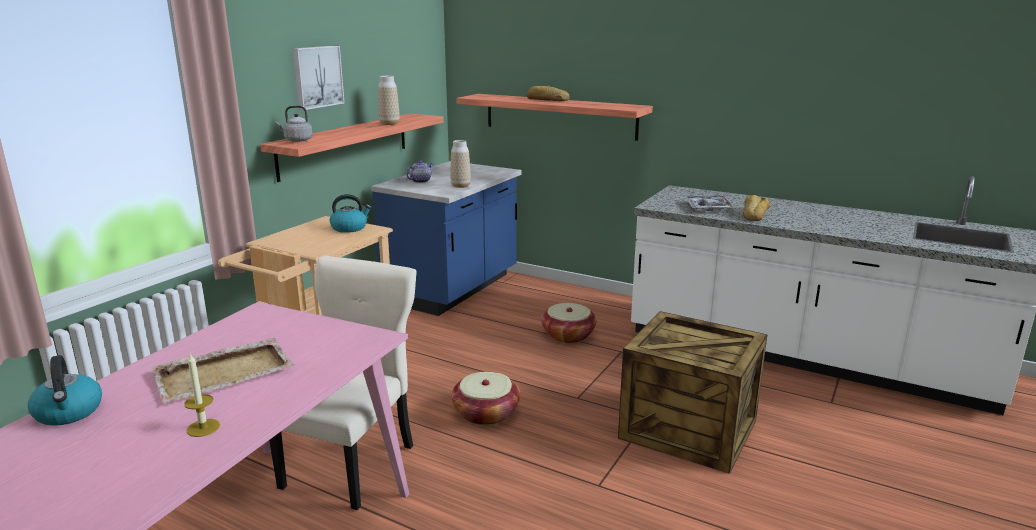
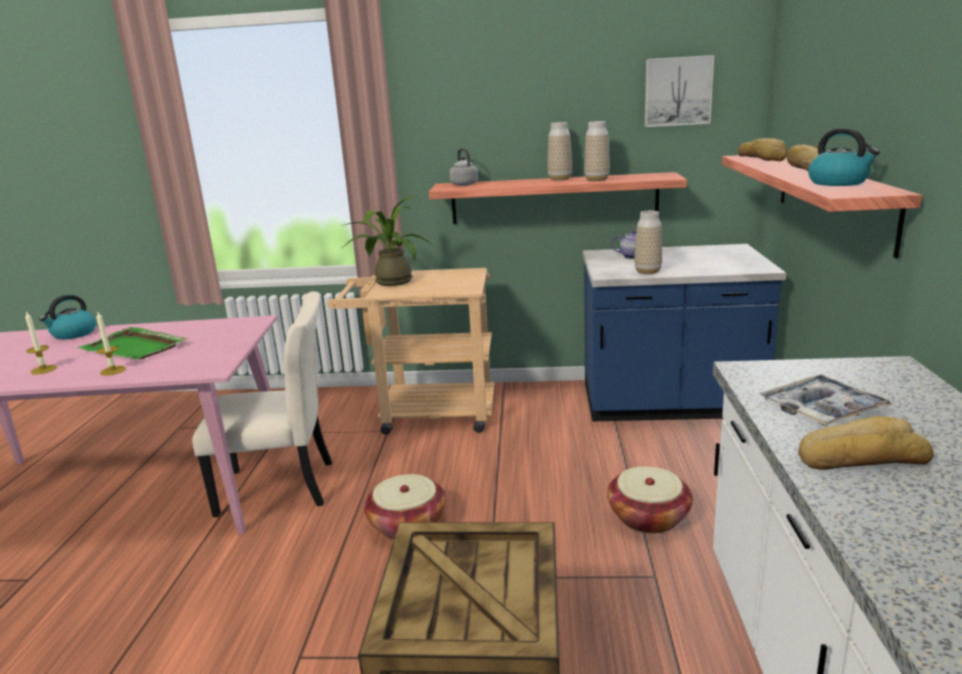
camera: 65 degrees right, 0 degrees up
beige tray [151,338,294,403] -> green tray [78,327,189,359]
picture [292,46,344,110] -> picture moved to [645,55,714,127]
kettle [330,194,372,233] -> kettle moved to [808,128,880,186]
none -> candle [96,312,126,376]
none -> potted plant [342,196,434,286]
none -> vase [547,122,572,181]
none -> bread [738,138,787,161]

